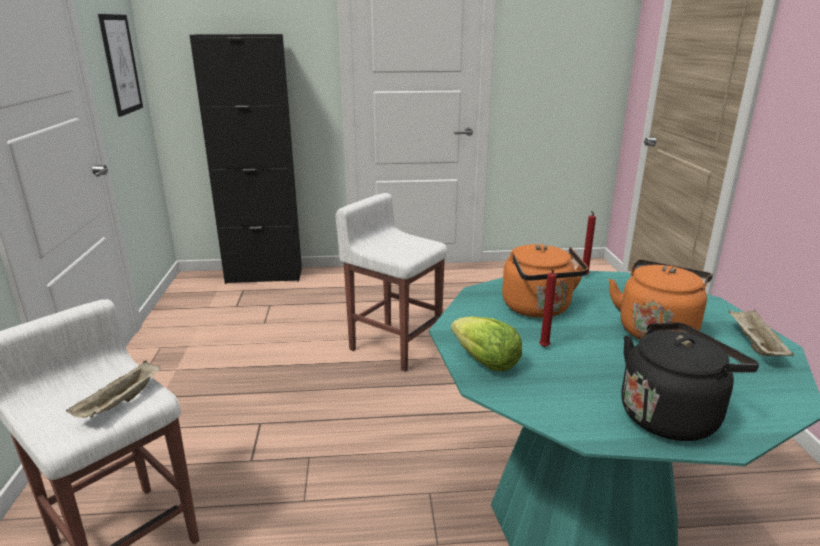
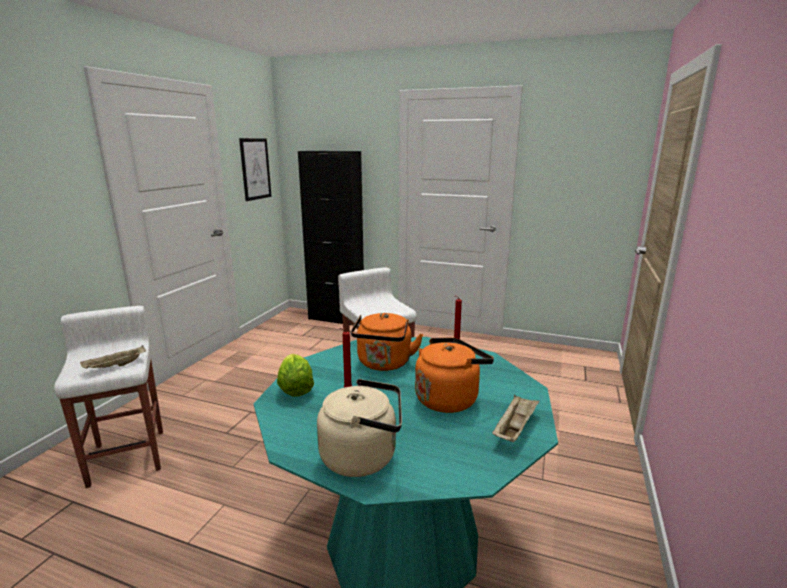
camera: 25 degrees right, 5 degrees down
black kettle [621,322,759,441] -> beige kettle [317,379,402,477]

